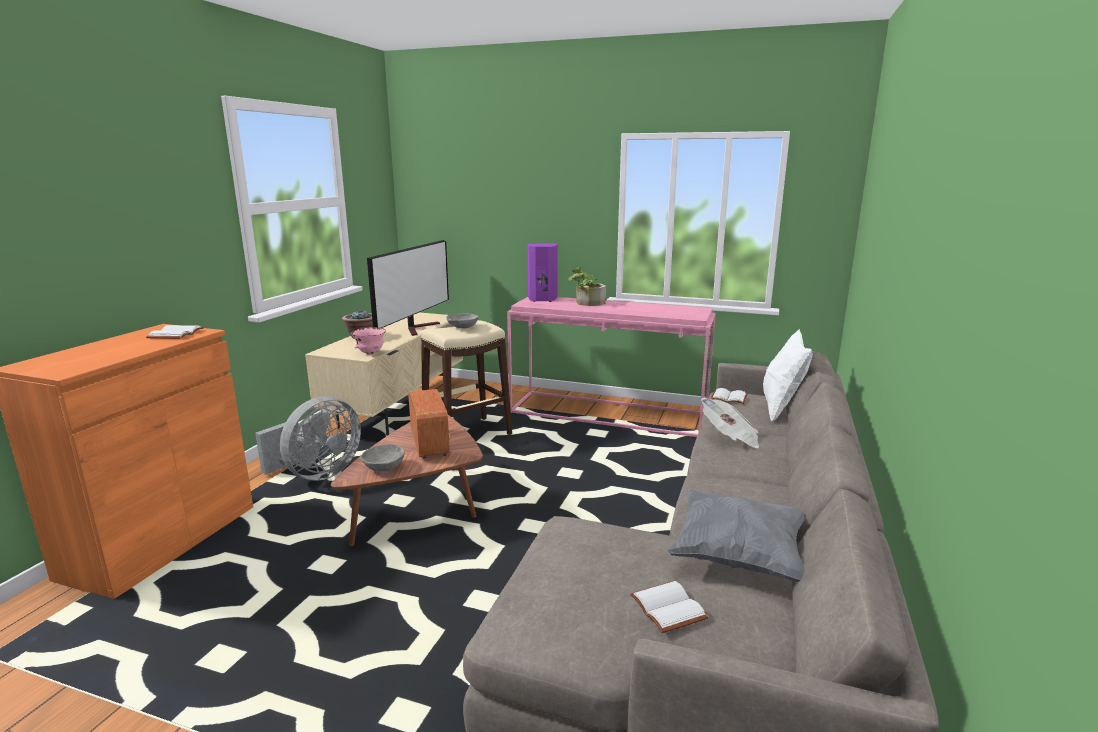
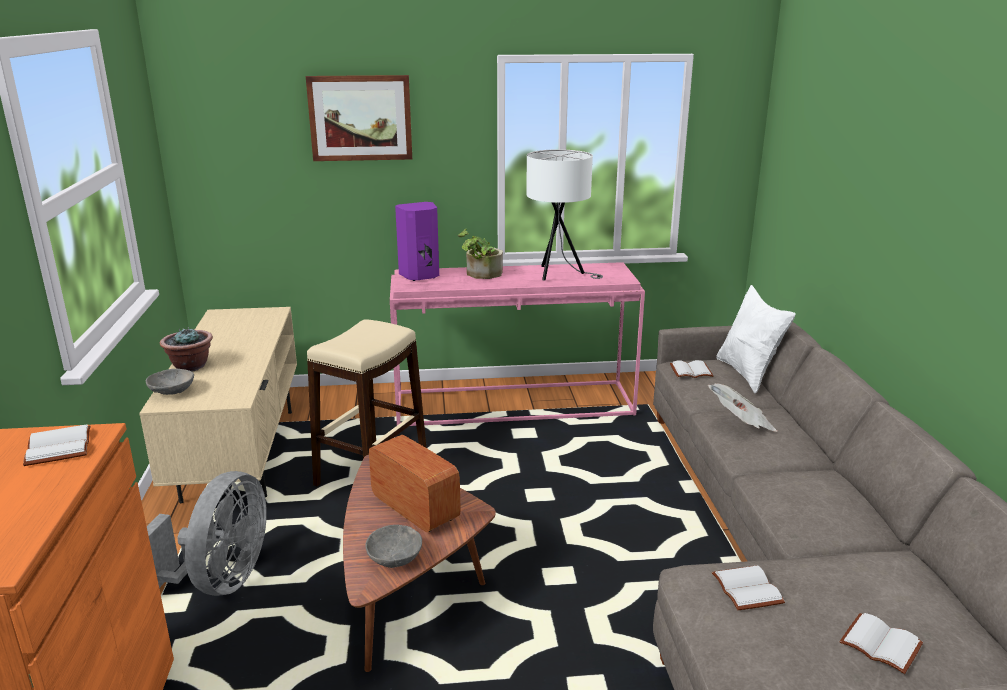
camera: 25 degrees left, 5 degrees up
pink bowl [350,327,386,354] -> none
television [367,240,449,336] -> none
grey bowl [446,313,479,329] -> grey bowl moved to [146,369,194,395]
grey pillow [667,490,805,582] -> none
none -> picture [306,75,412,161]
none -> white table lamp [526,149,603,281]
none -> white book [712,565,785,610]

